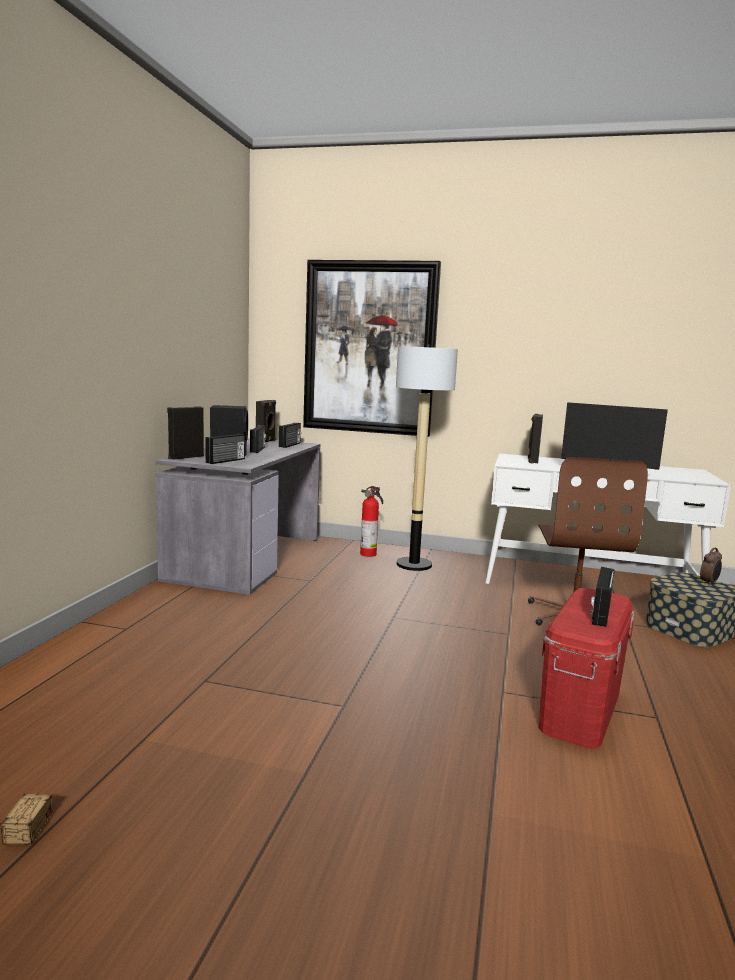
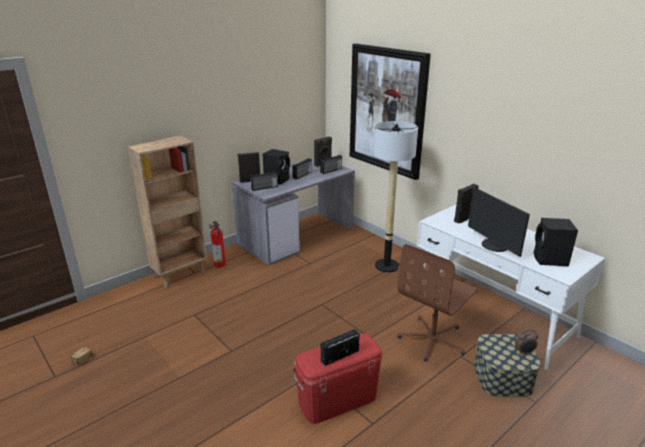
camera: 35 degrees right, 15 degrees up
fire extinguisher [360,486,383,557] -> fire extinguisher moved to [209,221,226,267]
none -> brown bookcase [128,136,207,288]
none -> black speaker [534,218,578,266]

